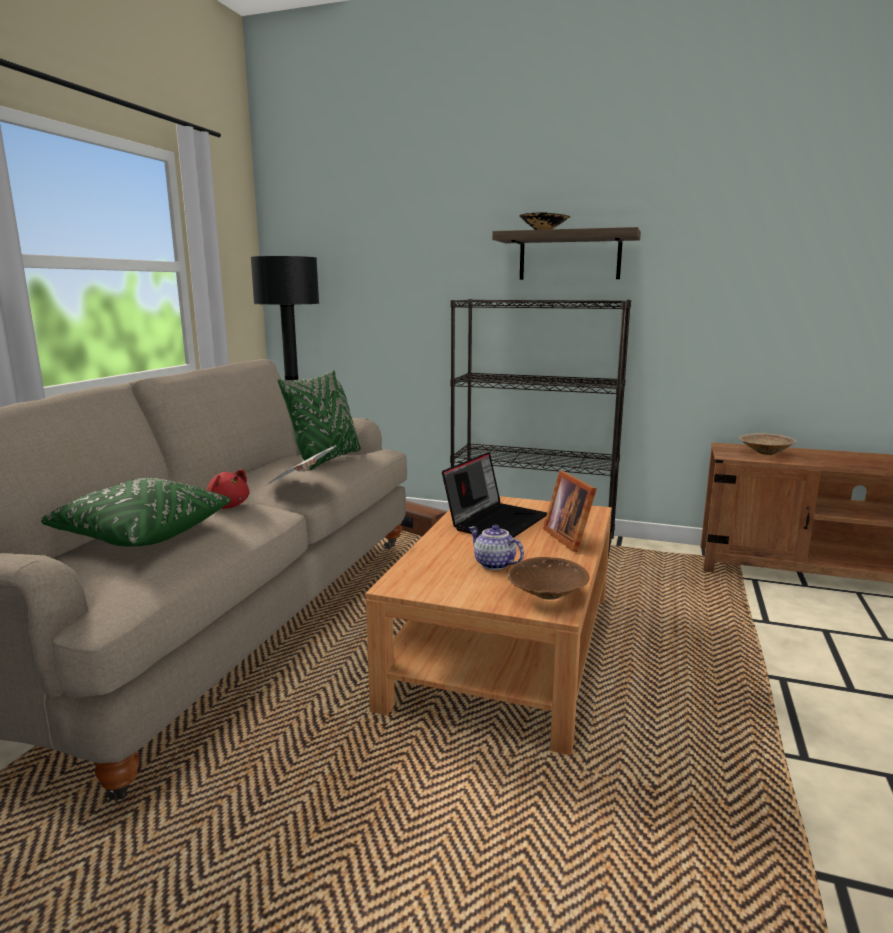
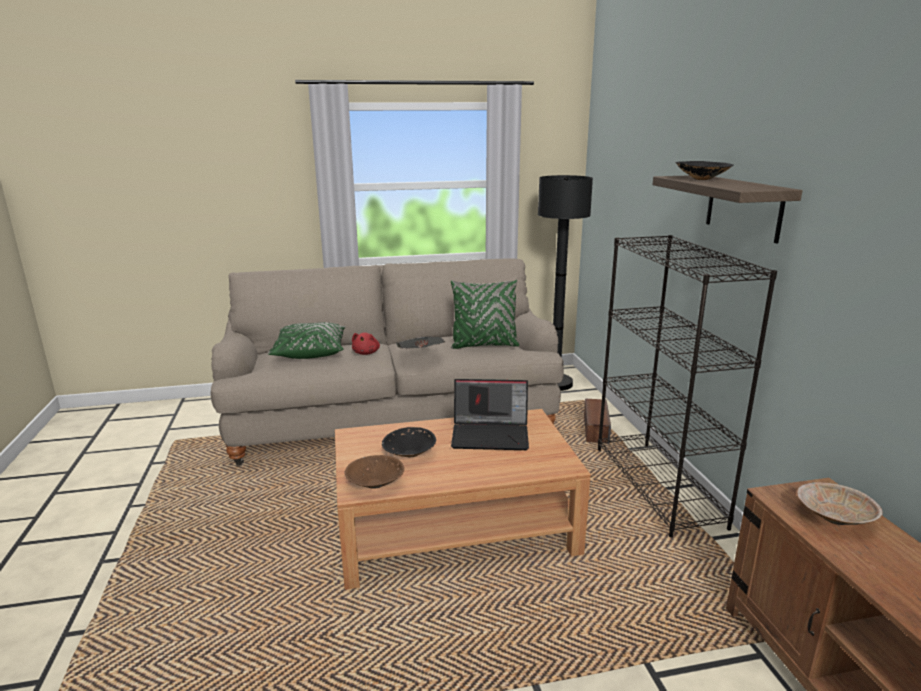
camera: 60 degrees right, 5 degrees up
teapot [469,525,524,570] -> black bowl [382,427,436,457]
picture frame [543,471,597,552] -> none

